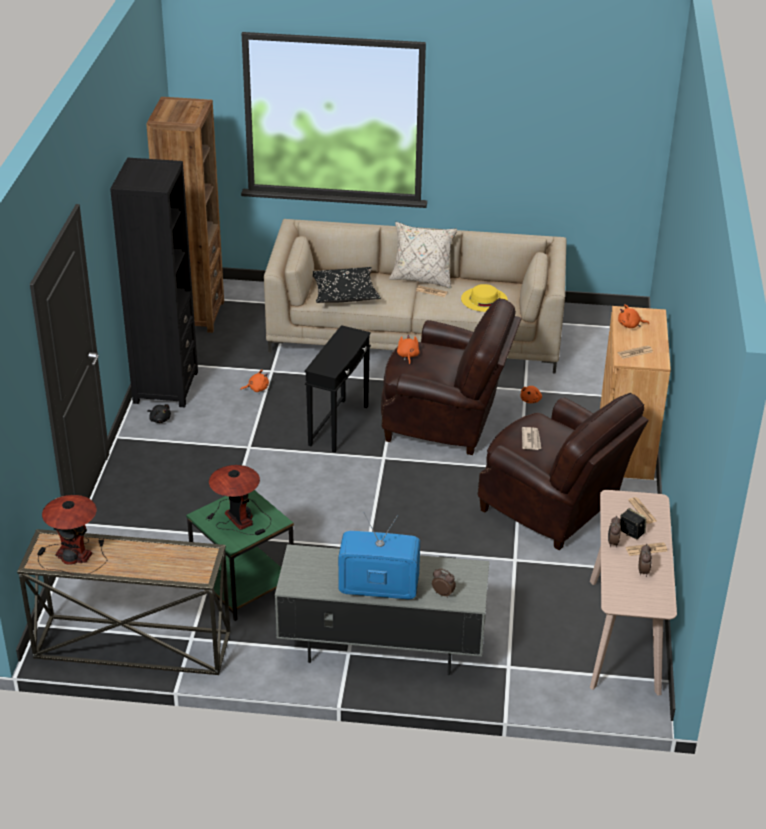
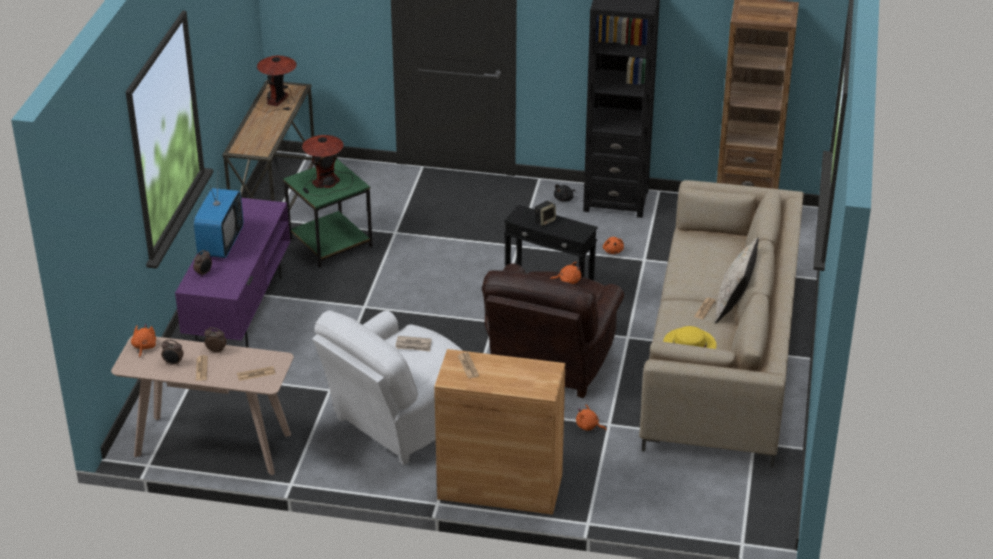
camera: 95 degrees right, 0 degrees up
grey tv stand [275,544,489,676] -> purple tv stand [175,198,290,348]
black pillow [313,267,381,303] -> none
brown armchair [478,393,649,550] -> white armchair [312,310,462,465]
orange plush toy [618,304,649,328] -> orange plush toy moved to [131,324,156,358]
speaker [620,508,646,539] -> speaker moved to [535,201,556,226]

